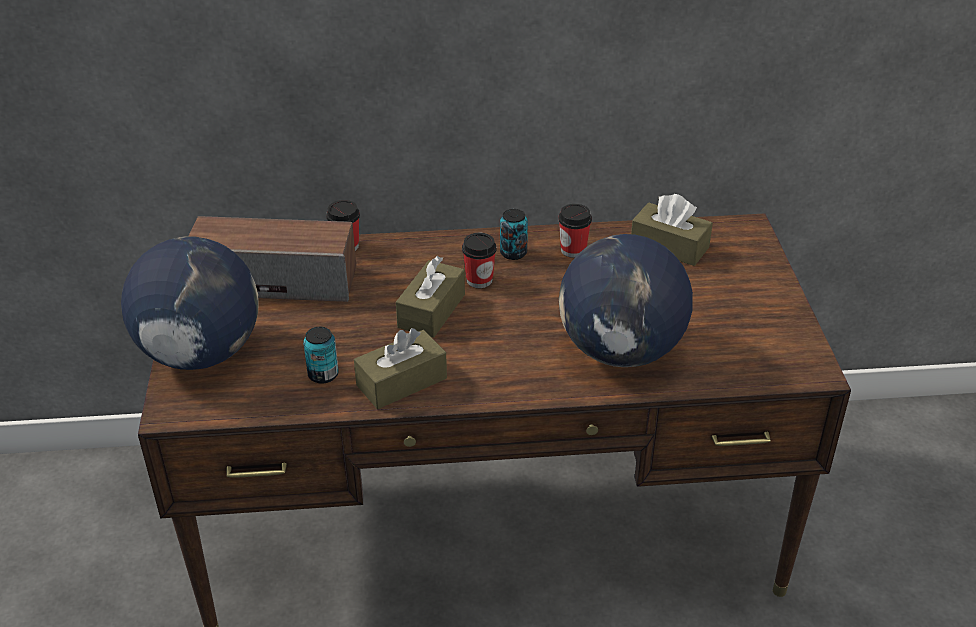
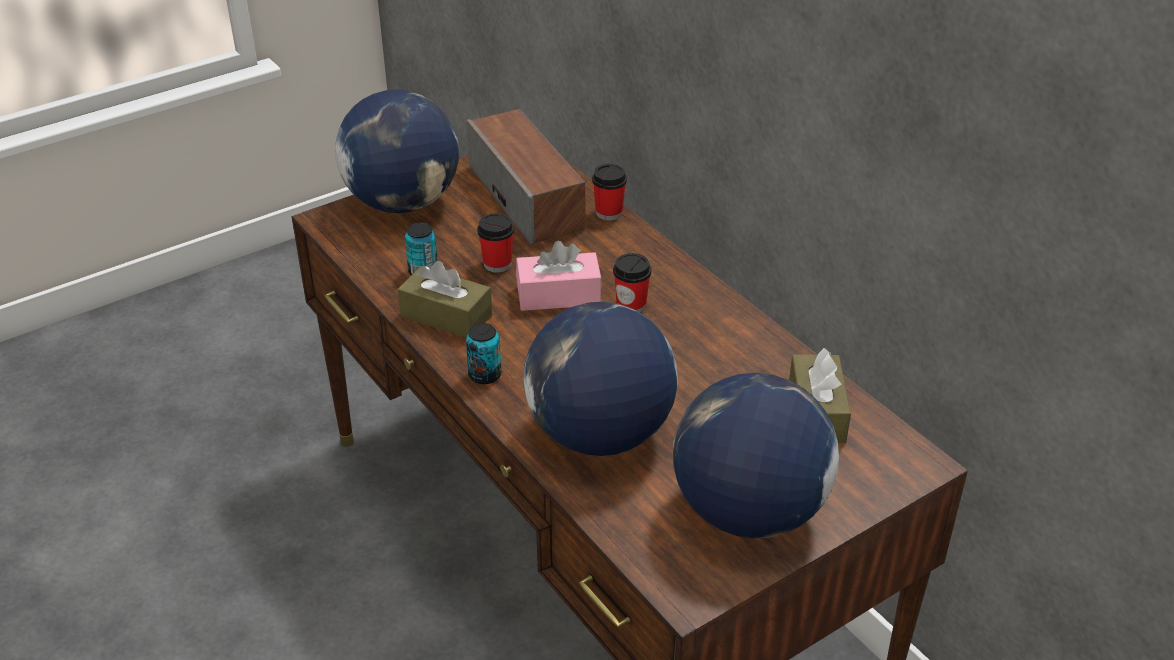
camera: 60 degrees right, 0 degrees up
brown tissue box [396,256,465,338] -> pink tissue box [516,241,602,311]
can [500,209,528,260] -> can moved to [466,323,501,384]
cup [558,204,592,258] -> cup moved to [477,213,514,273]
none -> globe [673,373,839,538]

